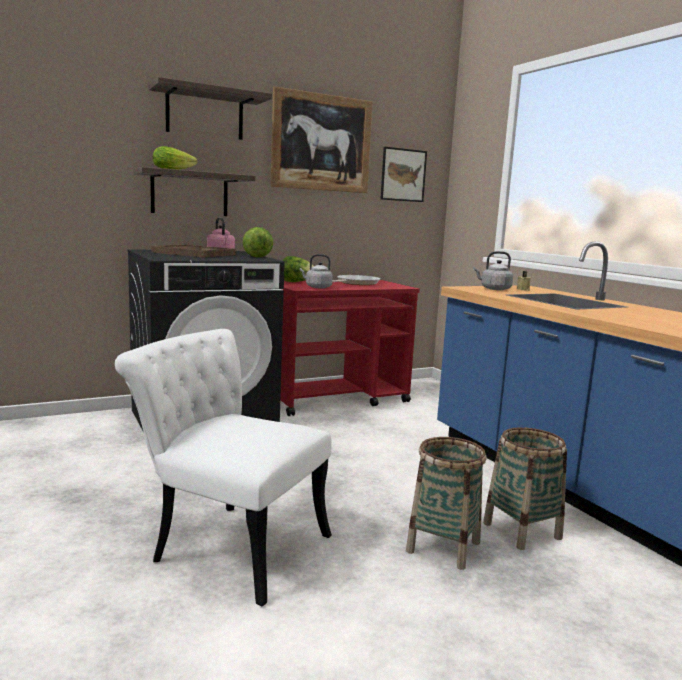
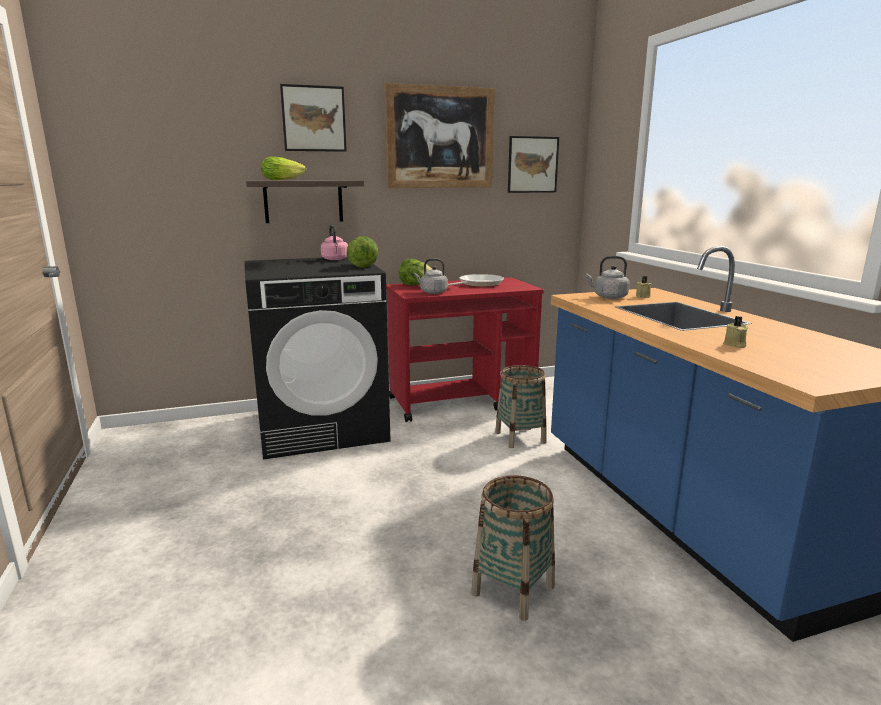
camera: 10 degrees right, 5 degrees up
white chair [115,329,332,607] -> none
shelf [149,77,272,140] -> picture [280,84,347,152]
brown tray [151,245,236,257] -> none
basket [483,427,567,550] -> basket moved to [495,365,546,448]
none -> beige candle [723,316,749,348]

